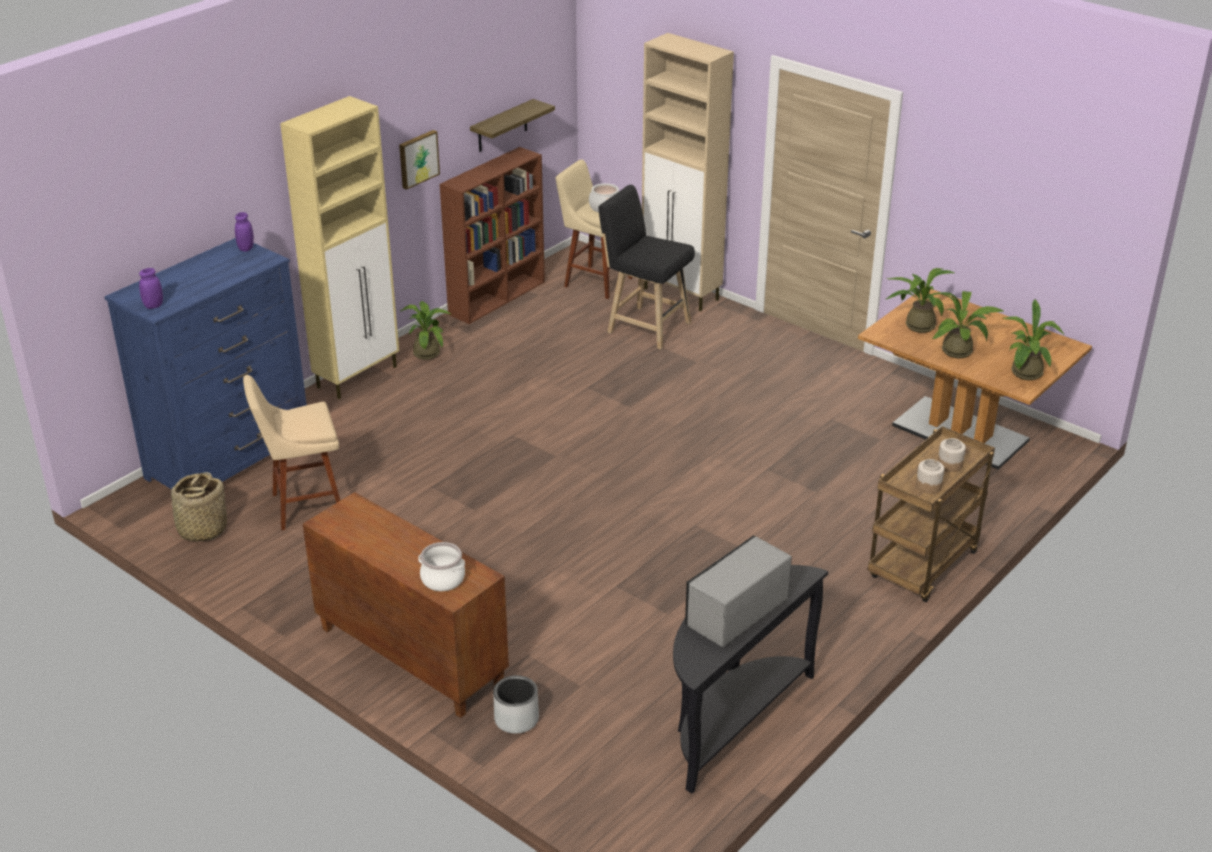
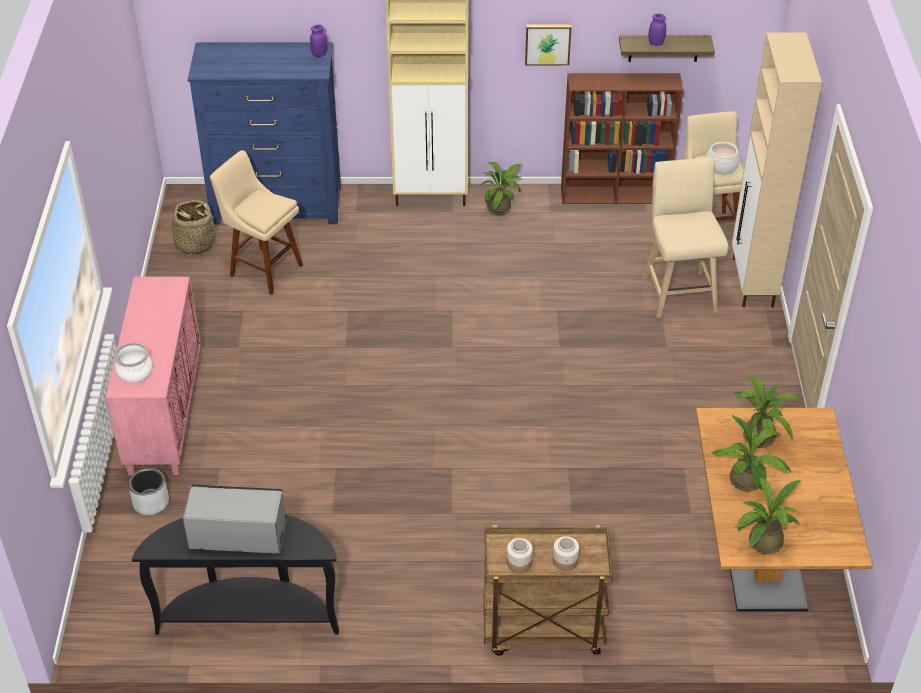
camera: 50 degrees right, 10 degrees up
purple jar [139,268,163,309] -> purple jar moved to [648,14,666,46]
brown cabinet [303,492,509,718] -> pink cabinet [105,277,201,475]
black stool [598,185,695,350] -> beige stool [643,157,729,318]

